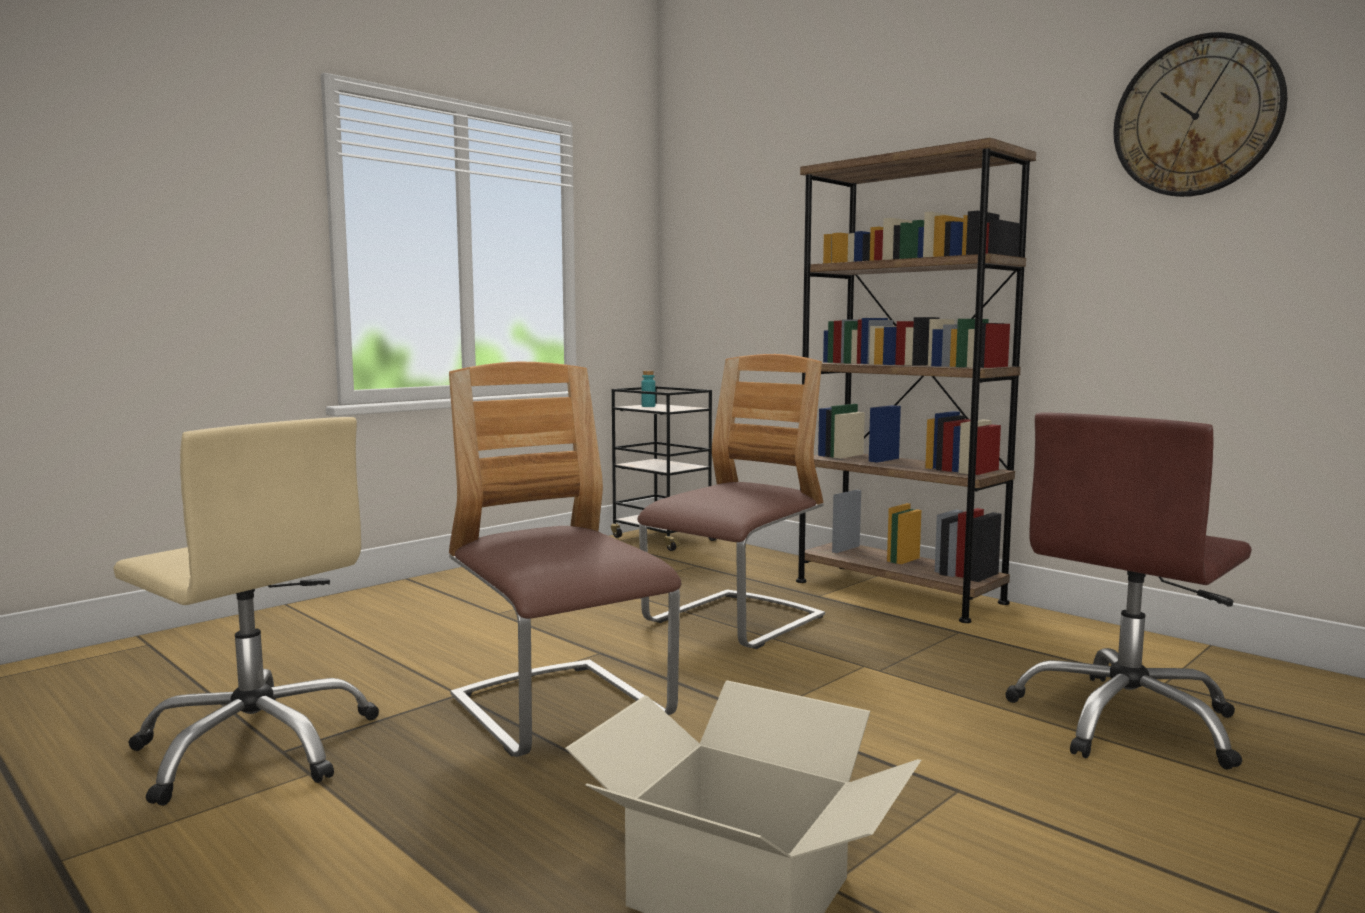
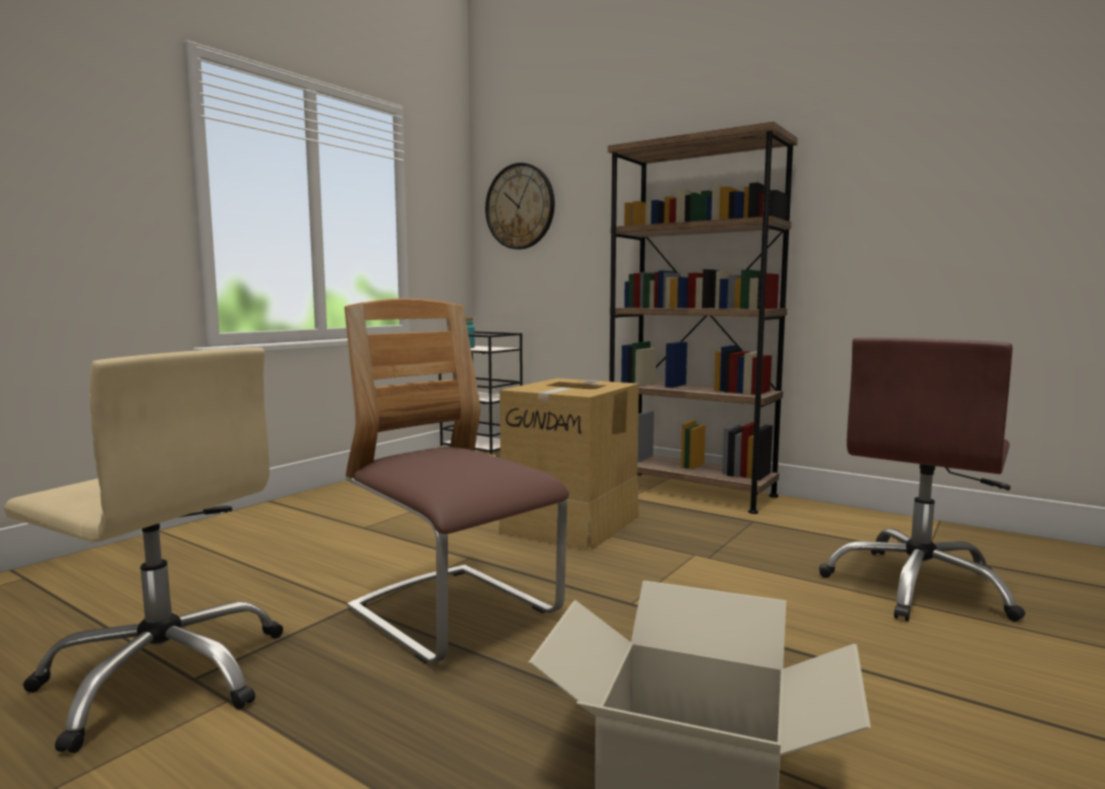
camera: 10 degrees left, 0 degrees up
chair [637,354,825,649] -> cardboard box [499,378,639,551]
wall clock [1113,32,1287,197] -> wall clock moved to [485,163,555,249]

